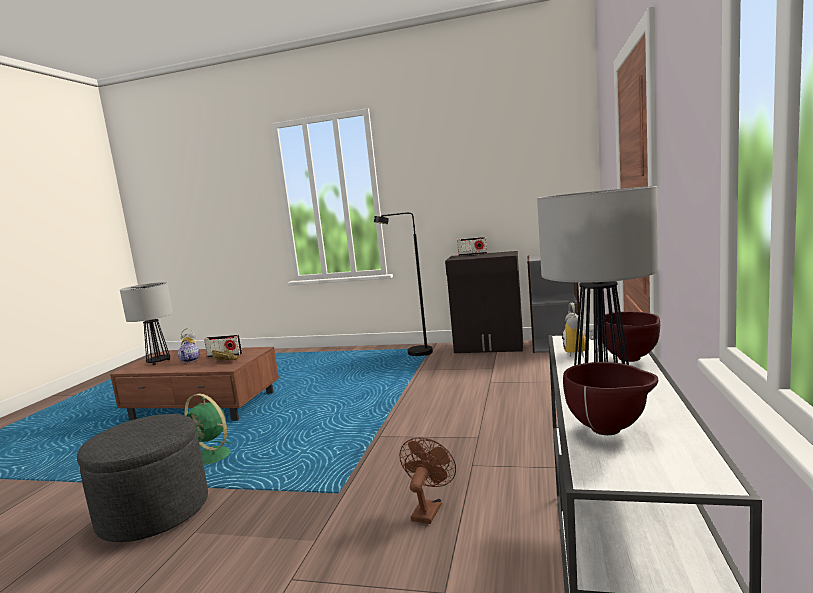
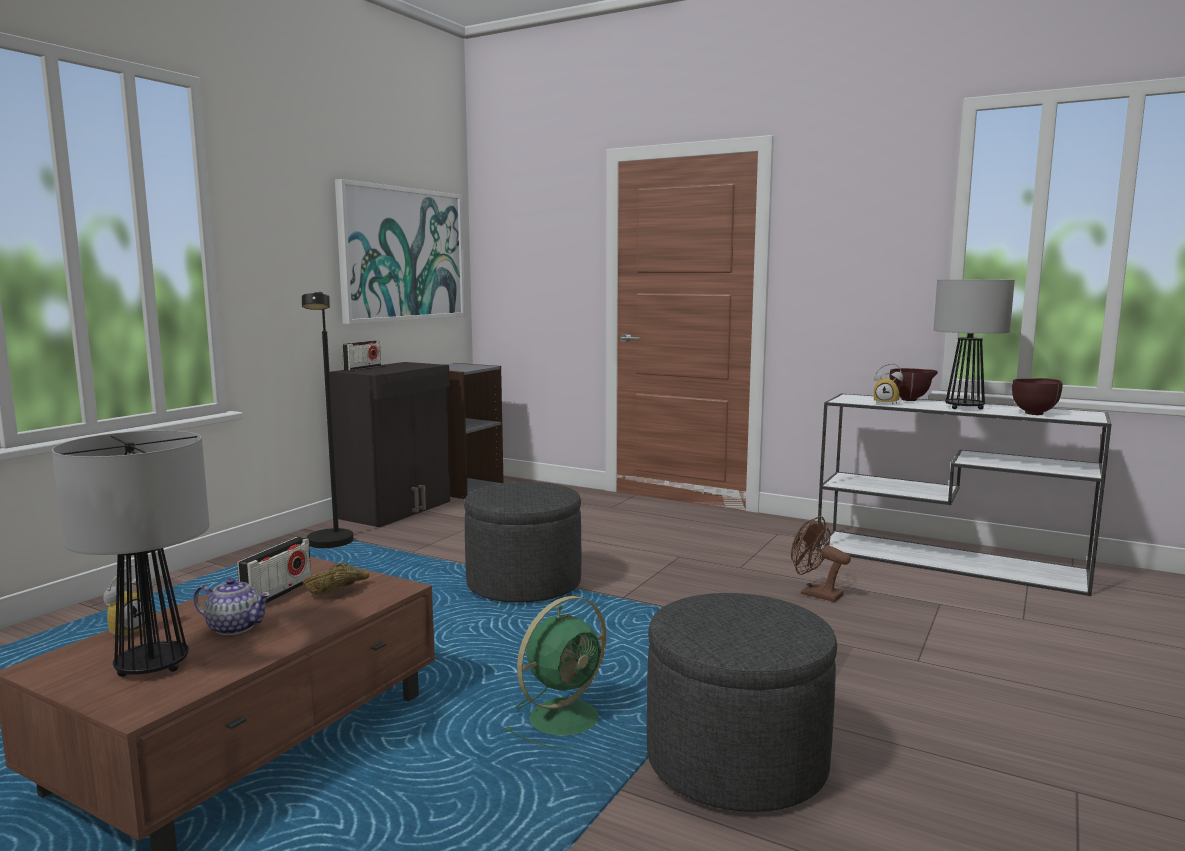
camera: 75 degrees left, 0 degrees up
none -> picture [335,179,465,324]
none -> grey ottoman [464,482,581,602]

